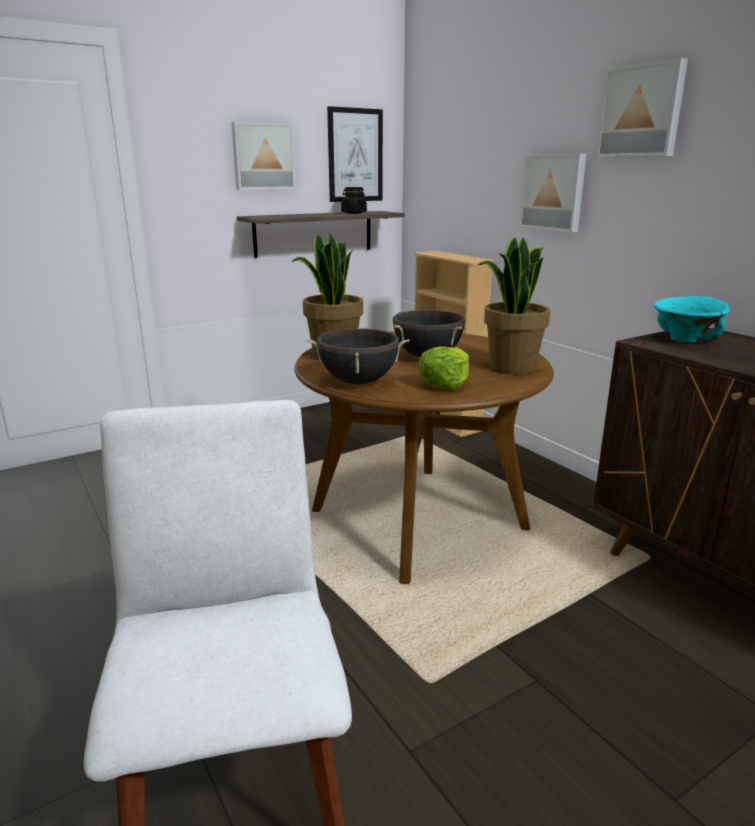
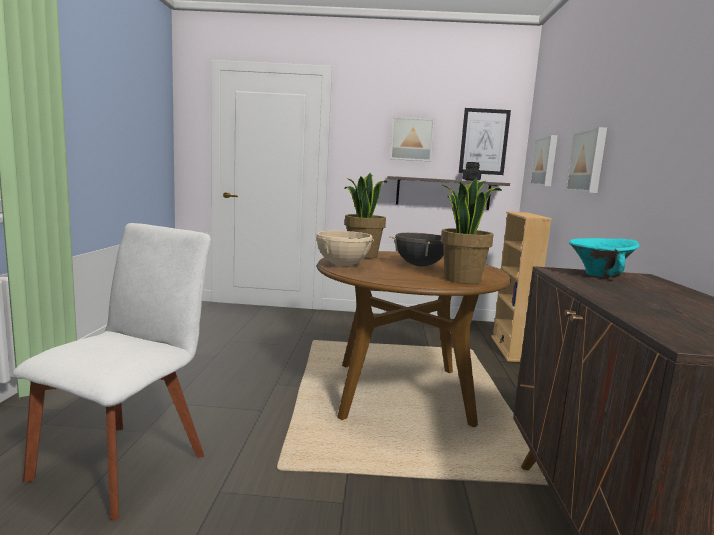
camera: 35 degrees right, 10 degrees down
black cooking pot [307,328,410,384] -> beige cooking pot [316,231,374,266]
lettuce [418,347,469,390] -> none
picture [596,58,688,158] -> picture moved to [530,135,558,186]

